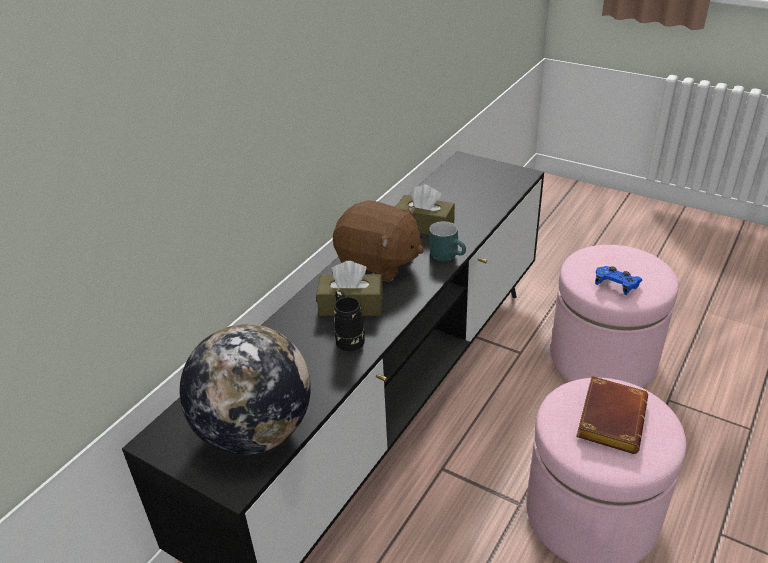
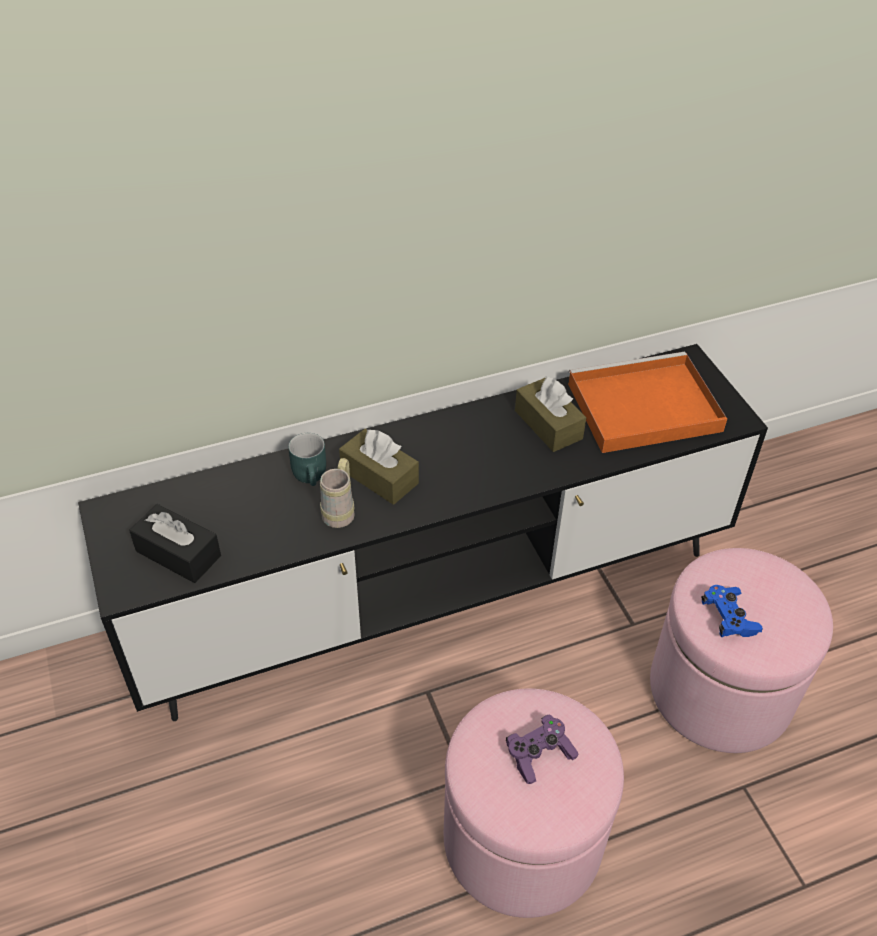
camera: 35 degrees right, 10 degrees up
globe [180,324,311,455] -> black tissue box [129,504,221,583]
brown plush toy [333,200,424,282] -> none
black mug [334,290,365,351] -> beige mug [320,458,355,528]
turquoise mug [429,221,466,261] -> turquoise mug moved to [288,433,326,486]
brown book [576,376,648,454] -> purple game controller [506,715,578,784]
none -> orange tray [568,352,727,453]

